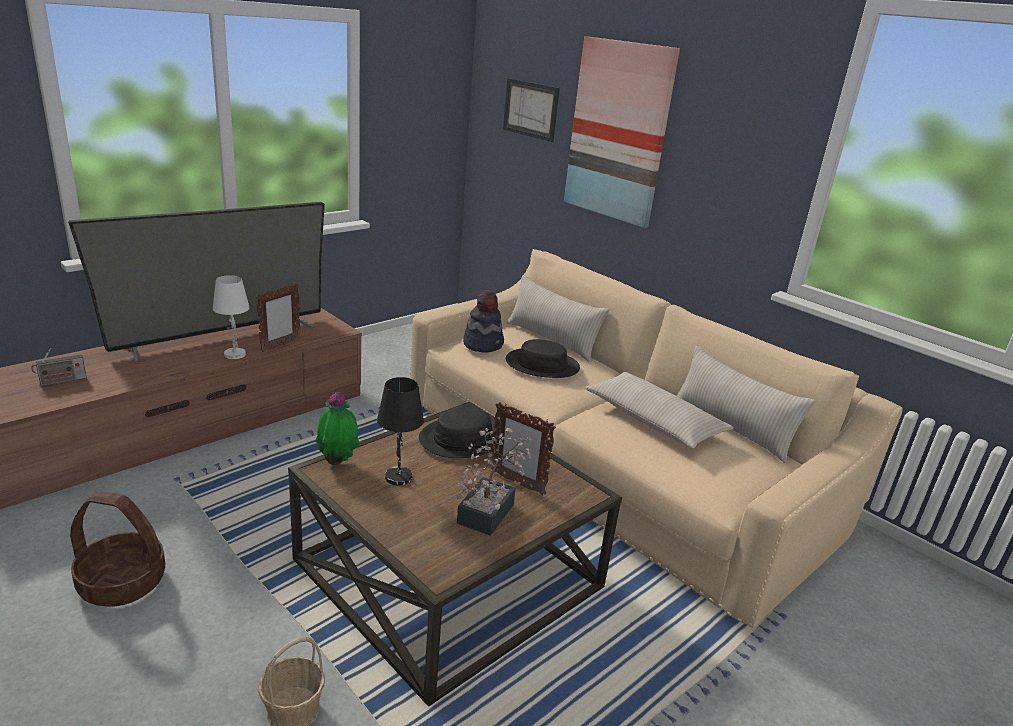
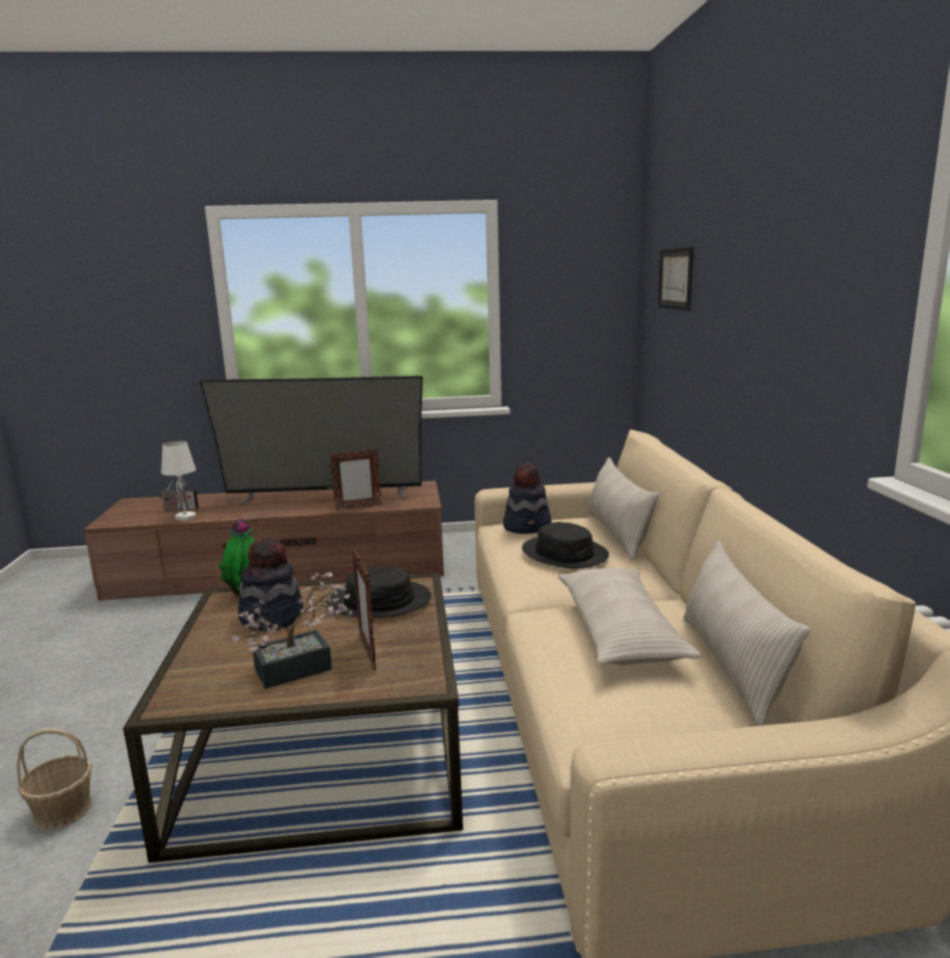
camera: 40 degrees right, 10 degrees down
basket [70,491,165,607] -> none
white table lamp [213,275,250,359] -> white table lamp moved to [161,441,196,520]
black table lamp [377,377,424,485] -> hat [238,537,303,631]
picture [564,36,680,228] -> none

